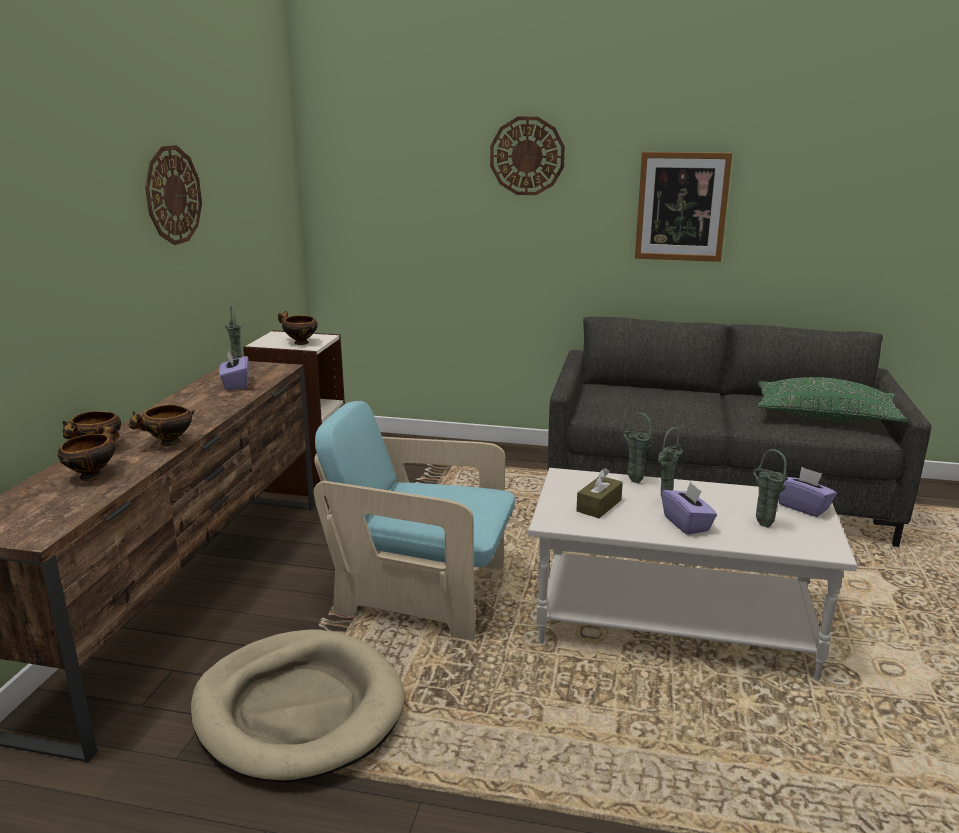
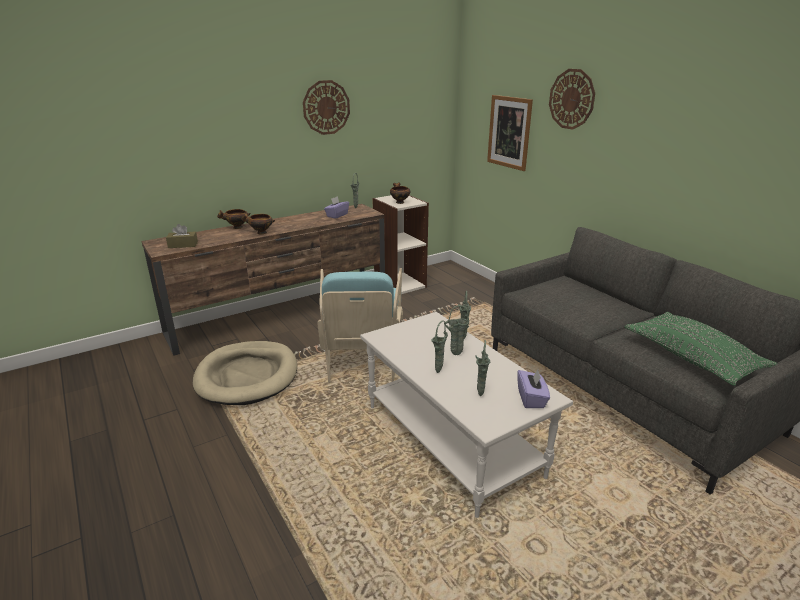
camera: 45 degrees right, 5 degrees up
bowl [58,424,119,481] -> none
turquoise armchair [314,401,515,641] -> turquoise armchair turned 150 degrees counterclockwise [317,268,403,383]
brown tissue box [576,468,623,518] -> brown tissue box moved to [166,224,198,248]
picture [635,152,732,262] -> picture moved to [487,95,533,171]
purple tissue box [662,482,717,535] -> green vase [431,320,448,373]

